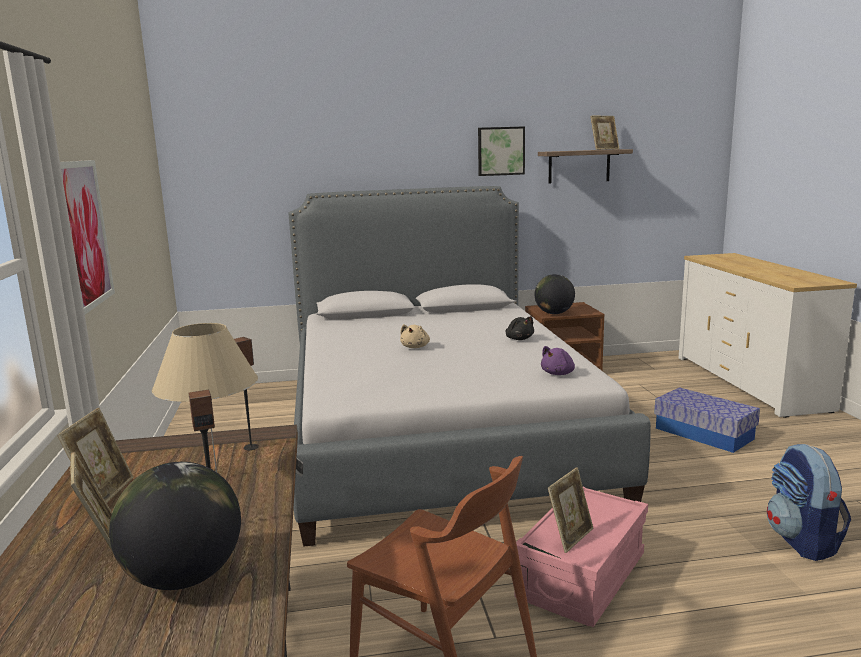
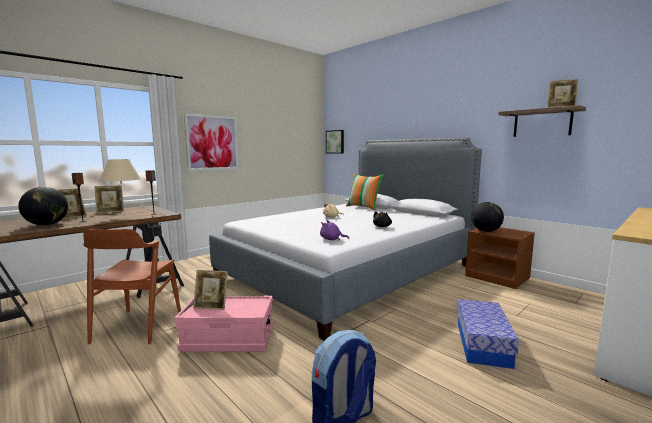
camera: 55 degrees right, 5 degrees down
picture [478,126,525,176] -> picture moved to [326,130,344,154]
none -> pillow [346,173,384,210]

